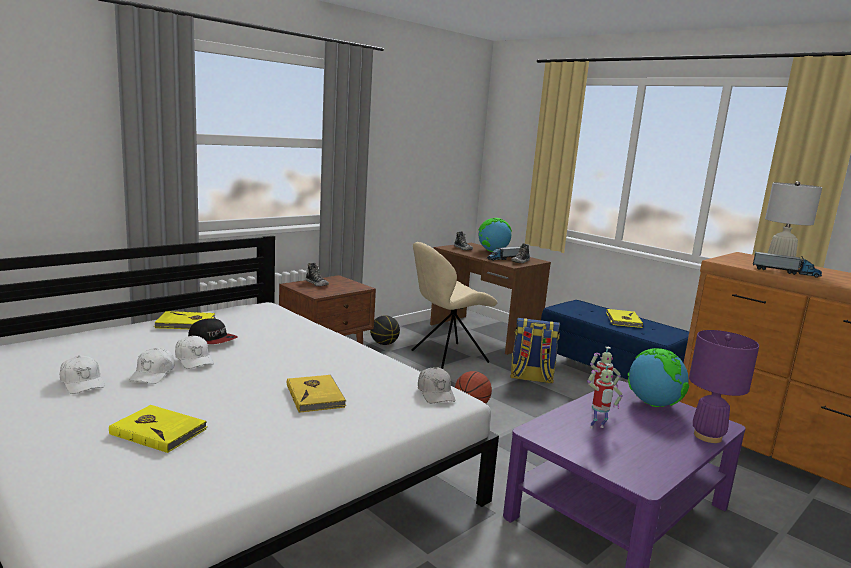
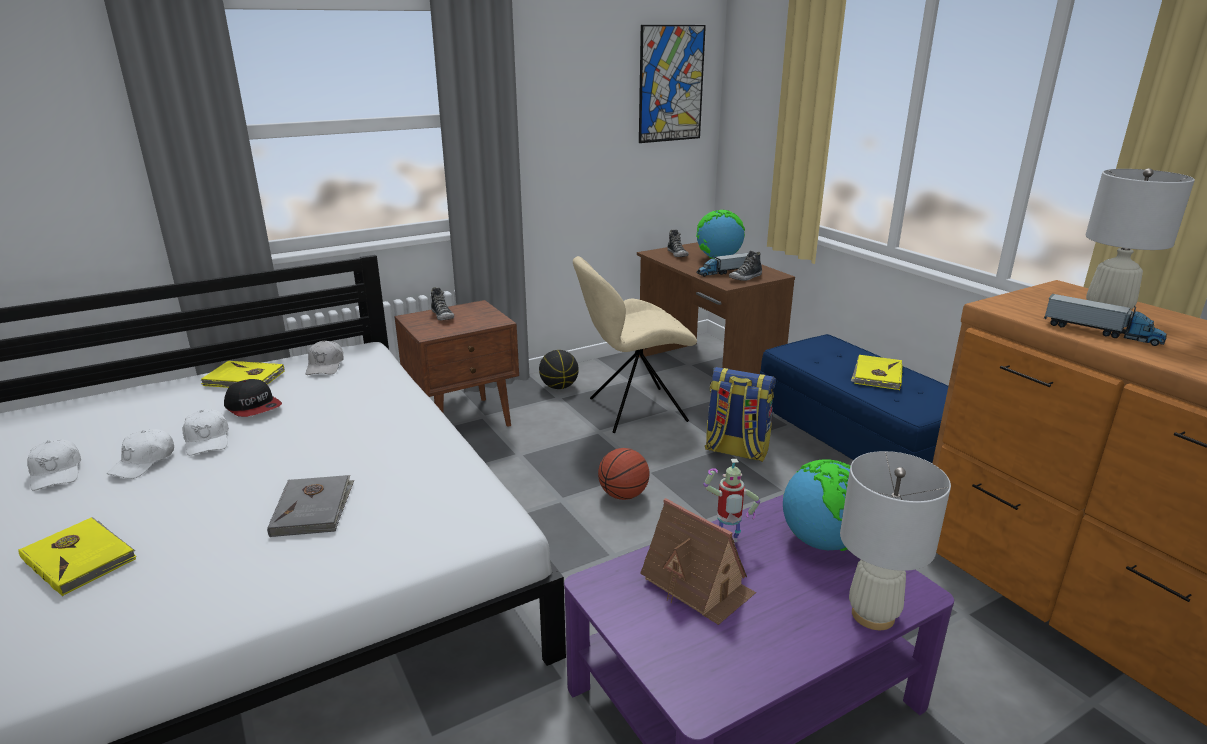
camera: 15 degrees right, 10 degrees up
yellow book [287,375,346,413] -> grey book [267,475,354,537]
white cap [418,367,455,403] -> white cap moved to [306,341,343,375]
toy robot [587,363,623,429] -> toy house [640,498,756,625]
purple table lamp [689,330,759,443] -> white table lamp [840,451,951,630]
none -> picture [639,25,706,143]

